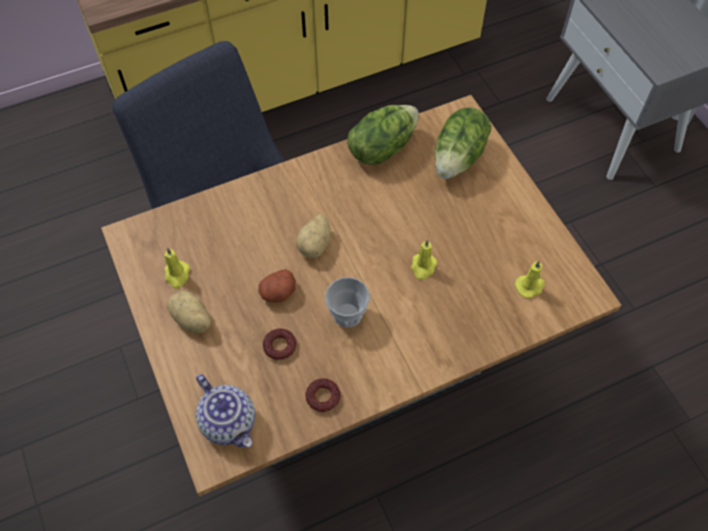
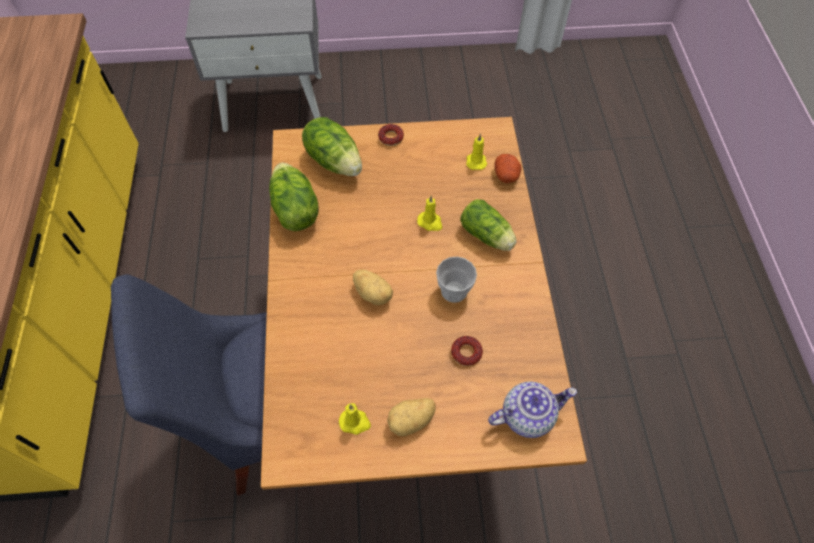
camera: 70 degrees left, 0 degrees up
potato [258,269,296,302] -> potato moved to [495,154,521,183]
donut [305,378,340,412] -> donut moved to [378,124,404,146]
none -> lettuce [460,199,517,251]

